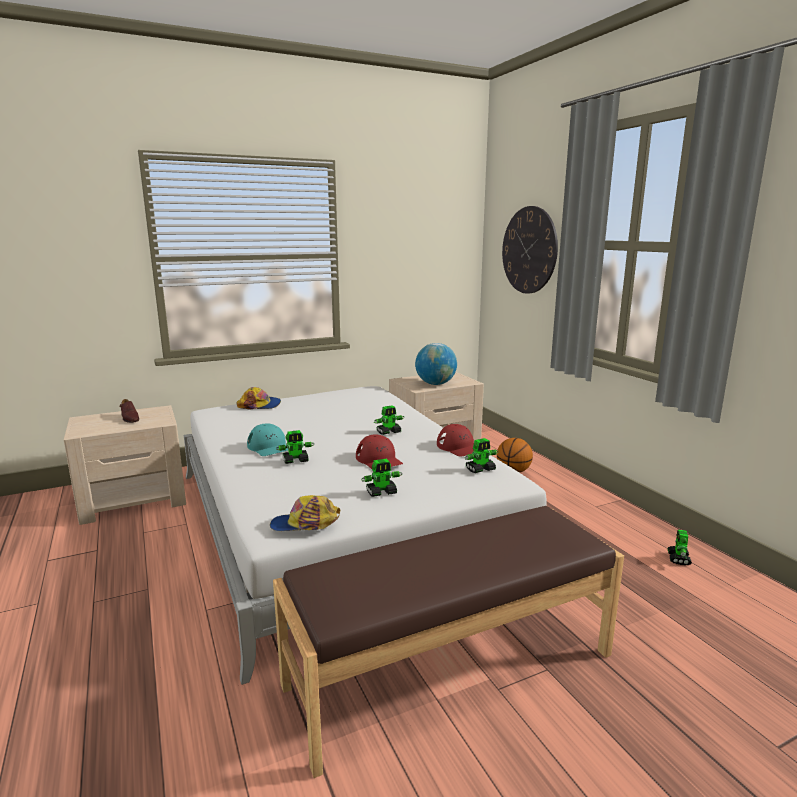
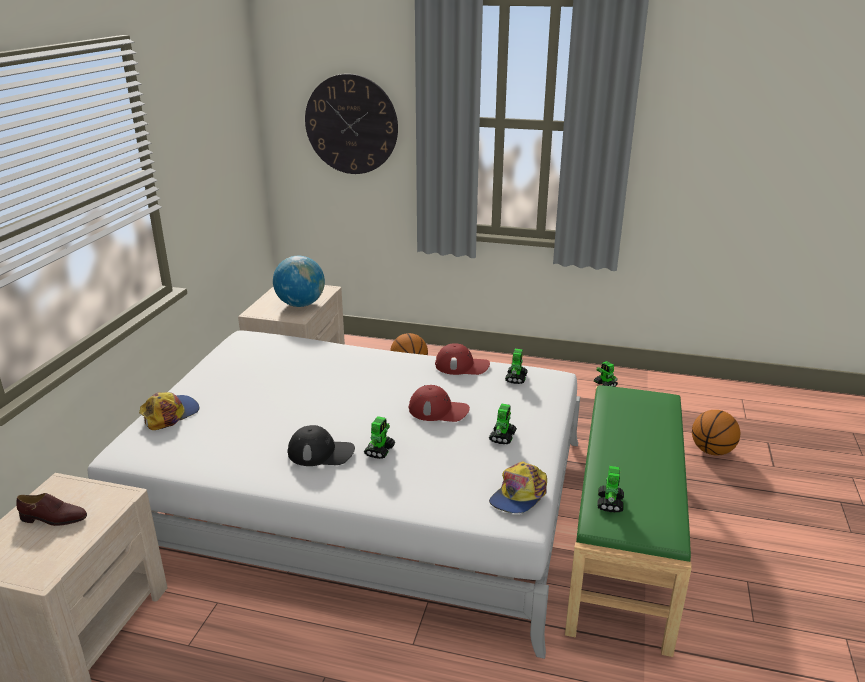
camera: 50 degrees left, 10 degrees up
turquoise cap [247,424,288,456] -> black cap [287,425,355,466]
brown bench [273,506,624,778] -> green bench [565,385,692,657]
toy robot [374,406,404,435] -> toy robot moved to [597,466,624,512]
none -> basketball [692,410,740,456]

